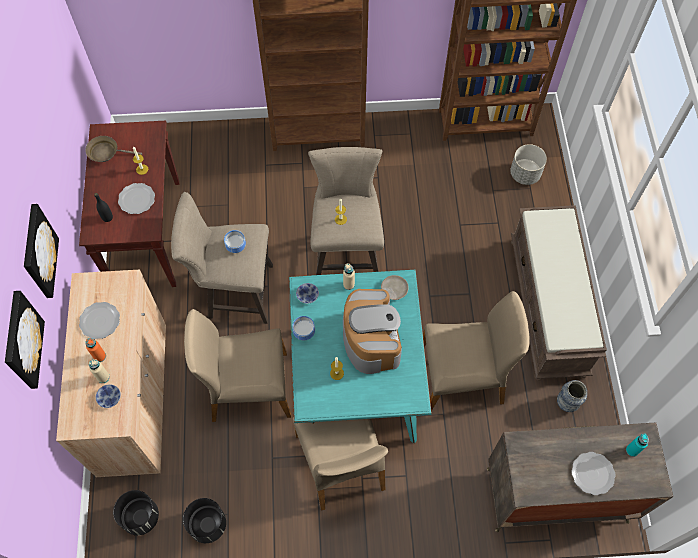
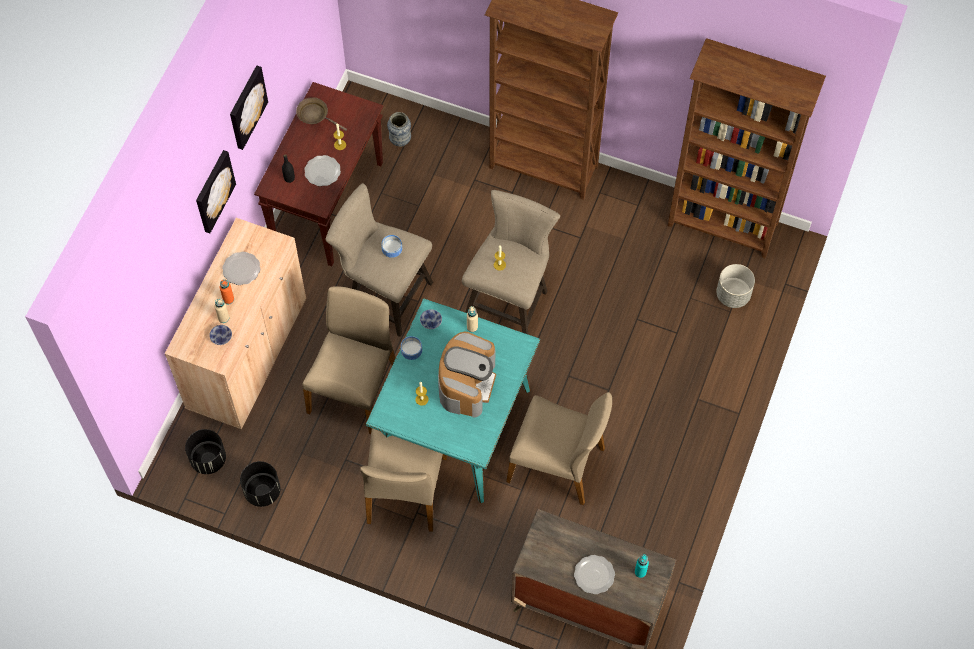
camera: 25 degrees right, 0 degrees up
picture [5,291,45,389] -> picture moved to [230,66,268,150]
beige chair [184,309,291,422] -> beige chair turned 90 degrees clockwise [302,286,396,434]
beige plate [381,275,409,300] -> none
brown bench [511,205,607,381] -> none
vase [557,380,587,412] -> vase moved to [387,112,411,147]

